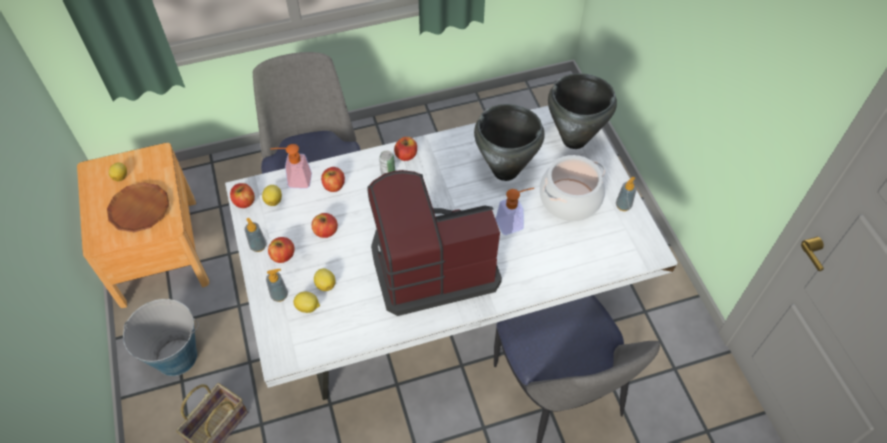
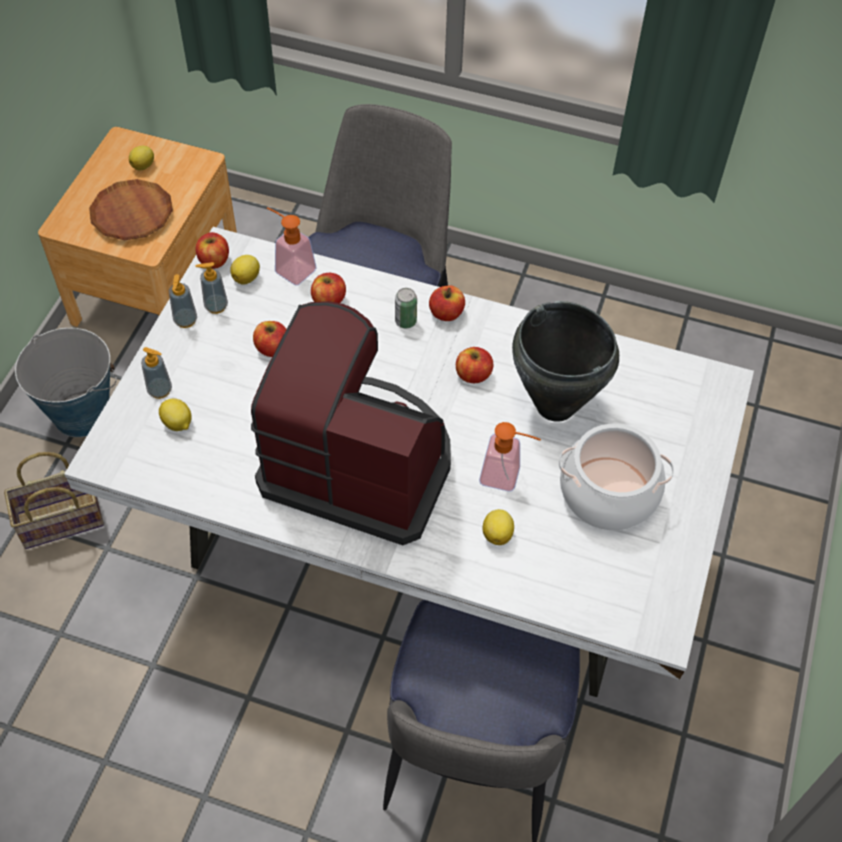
camera: 35 degrees right, 0 degrees up
apple [268,237,295,263] -> apple moved to [456,347,493,383]
lemon [314,268,336,291] -> lemon moved to [482,509,514,545]
black cooking pot [548,73,617,149] -> none
soap dispenser [616,177,637,211] -> soap dispenser moved to [195,262,228,314]

